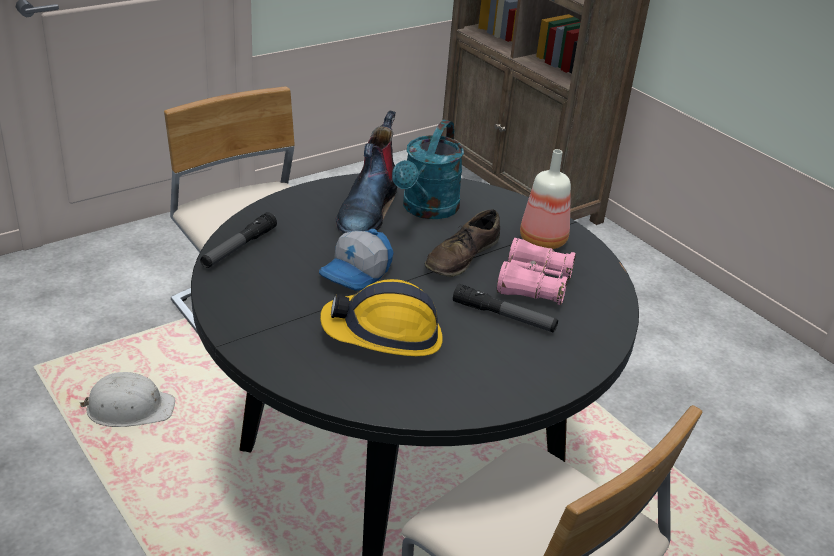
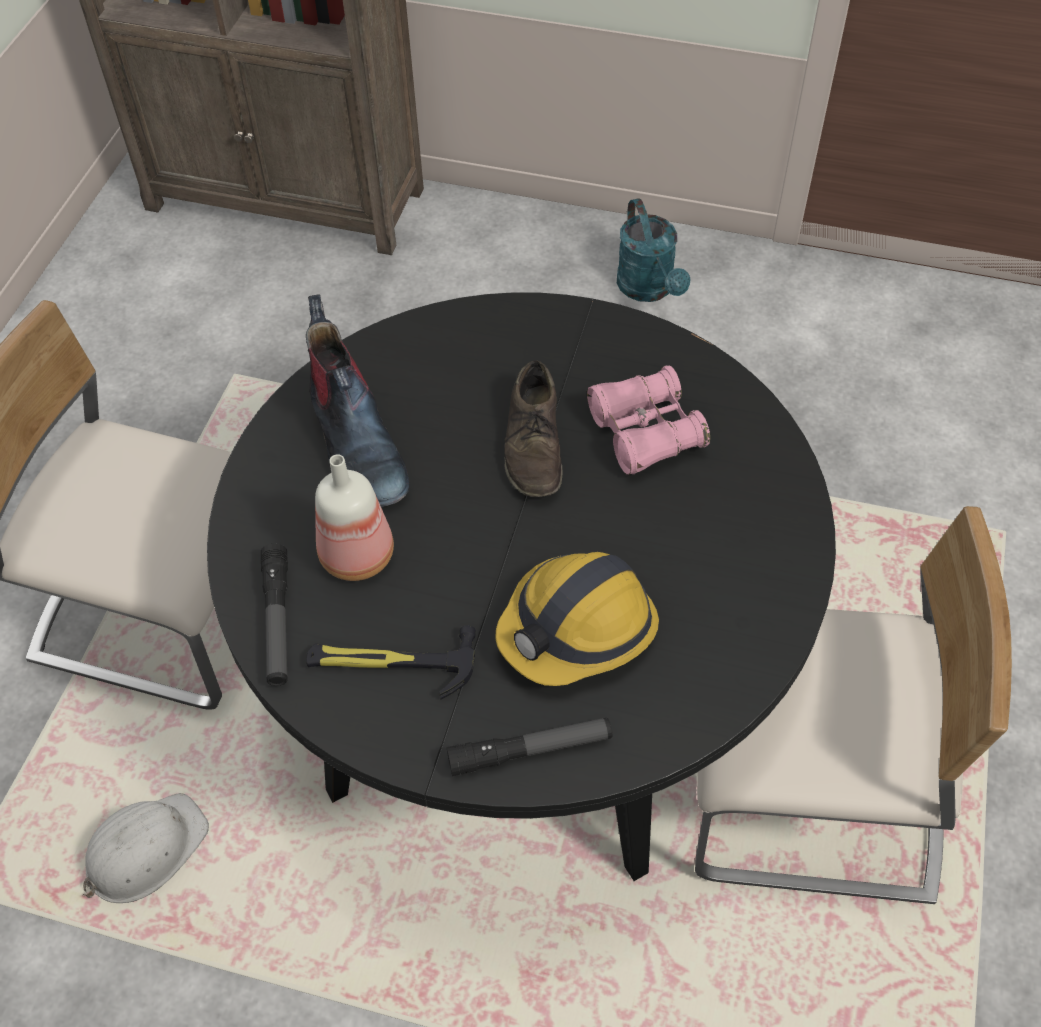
camera: 35 degrees left, 20 degrees up
cap [319,229,393,291] -> none
turquoise watering can [392,120,464,219] -> turquoise watering can moved to [617,198,691,302]
flashlight [453,284,558,332] -> flashlight moved to [447,718,612,776]
bottle [520,149,571,249] -> bottle moved to [315,454,394,581]
none -> hammer [306,625,476,700]

